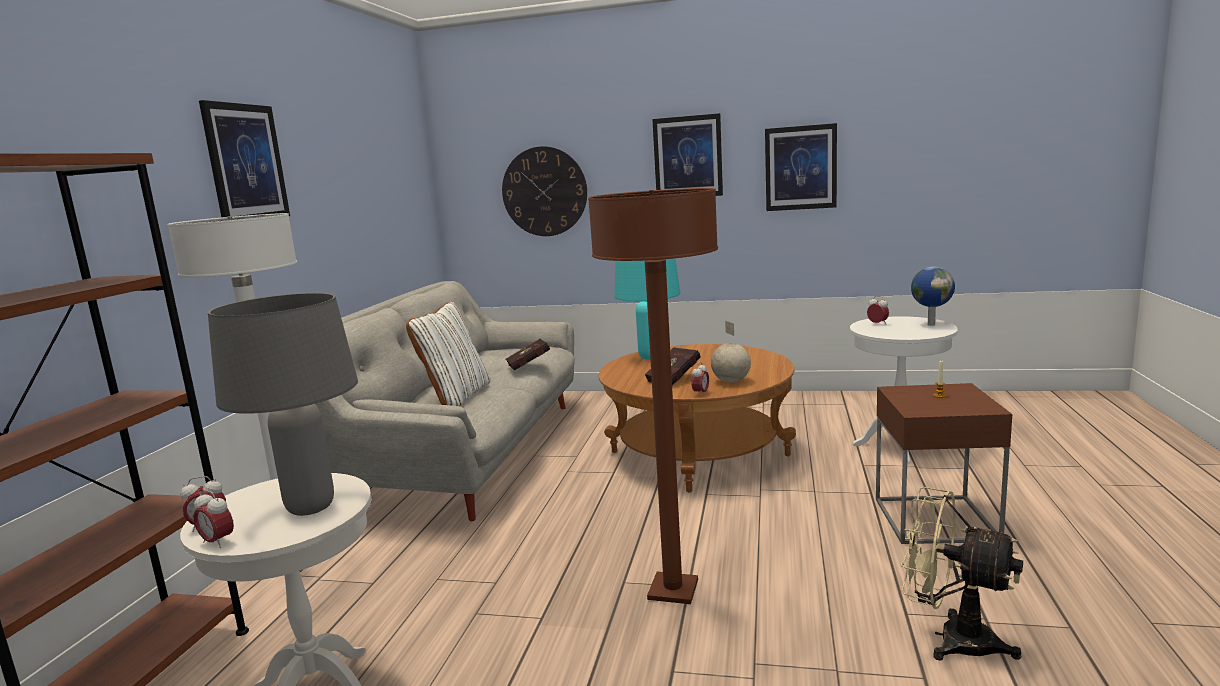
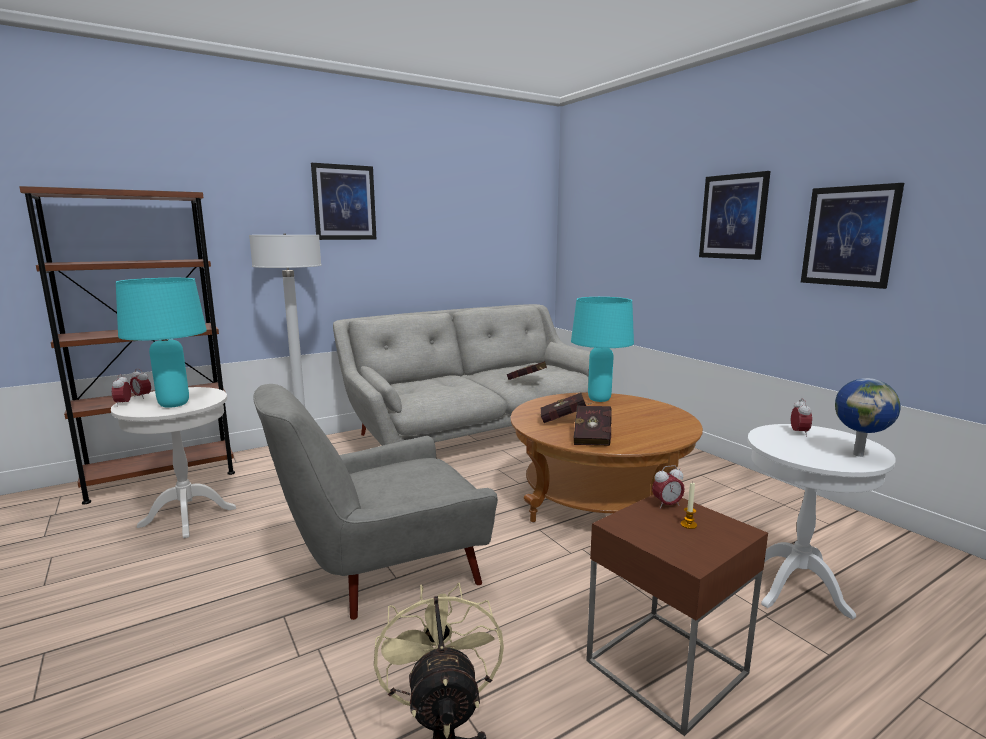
camera: 45 degrees right, 0 degrees up
grey table lamp [208,292,358,516] -> turquoise table lamp [116,278,207,408]
white pillow [406,302,491,406] -> none
wall clock [502,146,587,236] -> none
brown floor lamp [588,188,718,604] -> grey armchair [254,384,498,620]
alarm clock [691,362,709,392] -> alarm clock moved to [652,465,685,509]
globe [711,321,751,383] -> red book [574,406,612,446]

